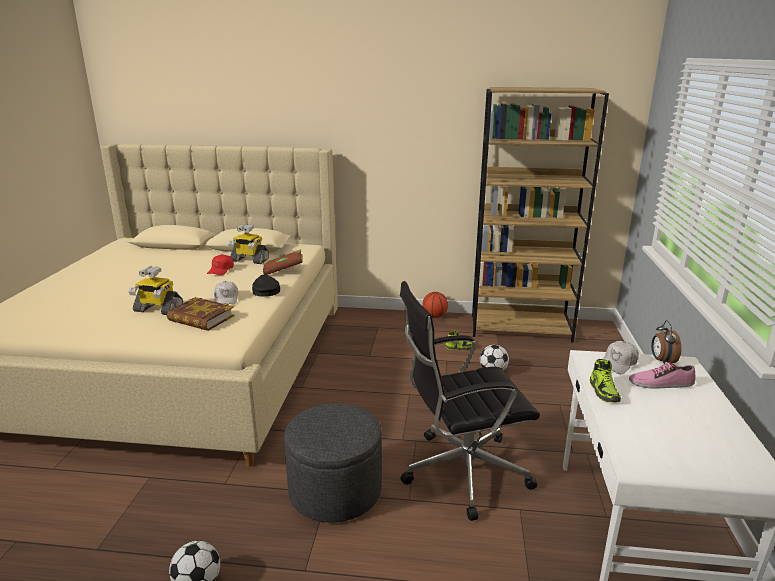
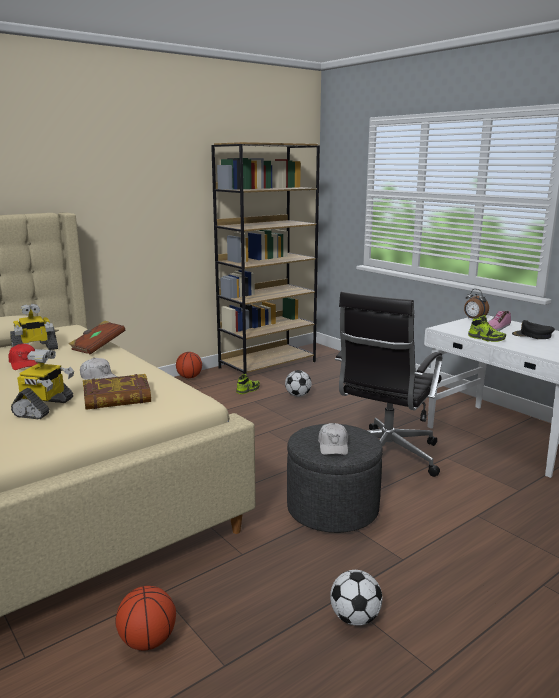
camera: 45 degrees left, 5 degrees down
toy robot [128,266,183,315] -> toy robot turned 45 degrees counterclockwise [11,349,74,420]
black cap [252,274,280,297] -> black cap moved to [512,320,555,339]
white cap [603,341,639,374] -> white cap moved to [318,423,348,455]
none -> basketball [115,586,176,651]

